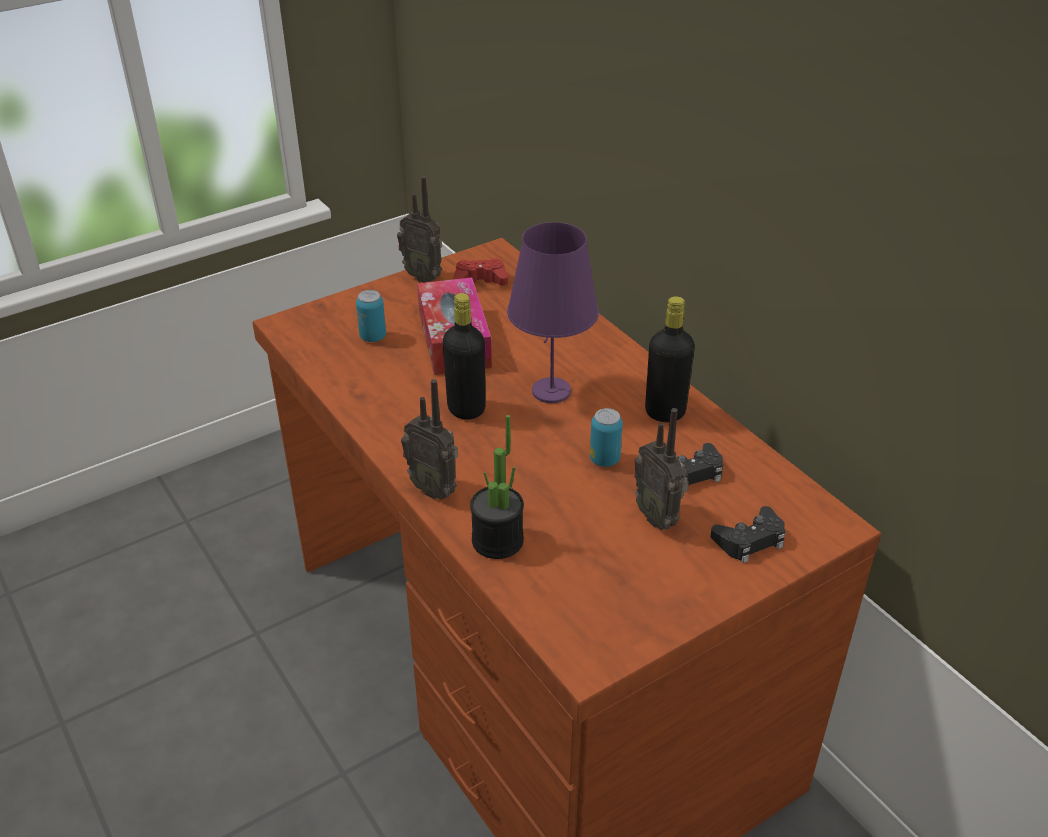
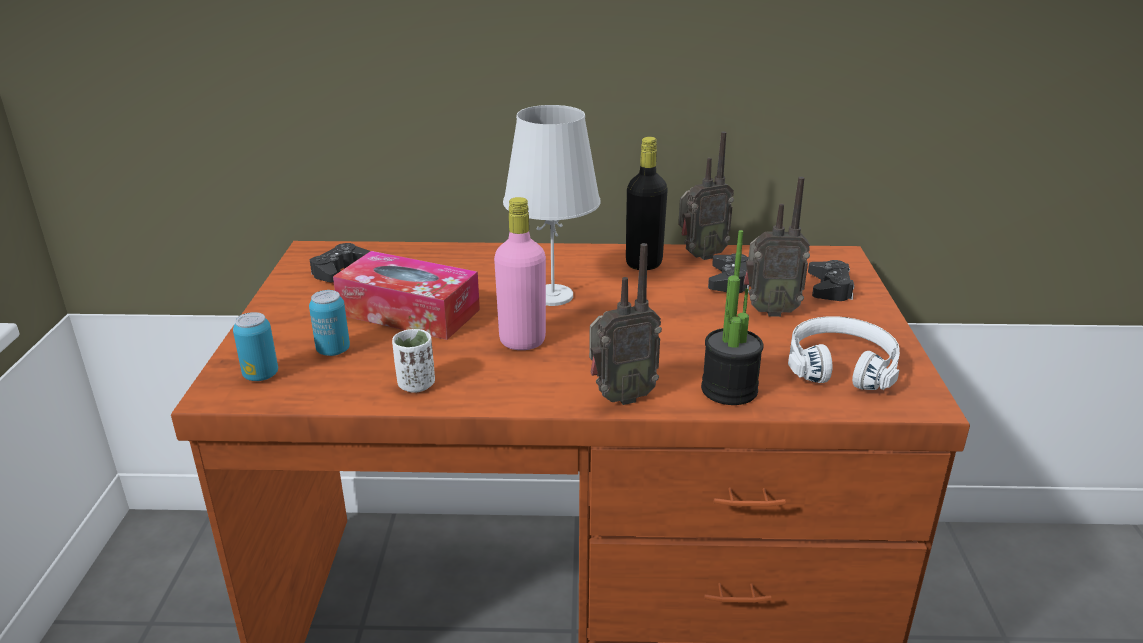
camera: 55 degrees left, 10 degrees down
radio [397,176,442,283] -> radio moved to [678,131,734,260]
black bottle [443,293,486,420] -> pink bottle [494,197,546,350]
red game controller [454,259,508,285] -> black game controller [310,243,370,282]
purple table lamp [507,222,599,403] -> white table lamp [503,105,601,306]
can [590,408,623,467] -> can moved to [233,312,278,381]
none -> white cup [392,329,435,393]
none -> white headphones [788,316,900,390]

